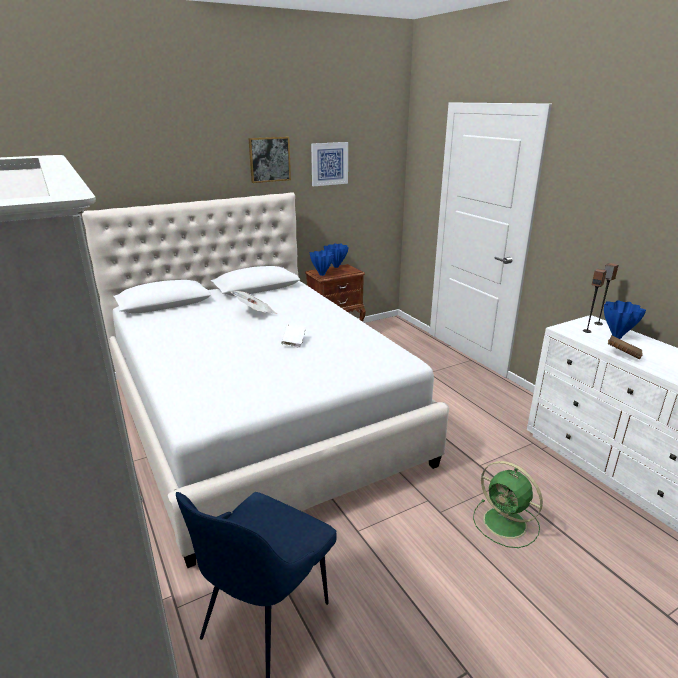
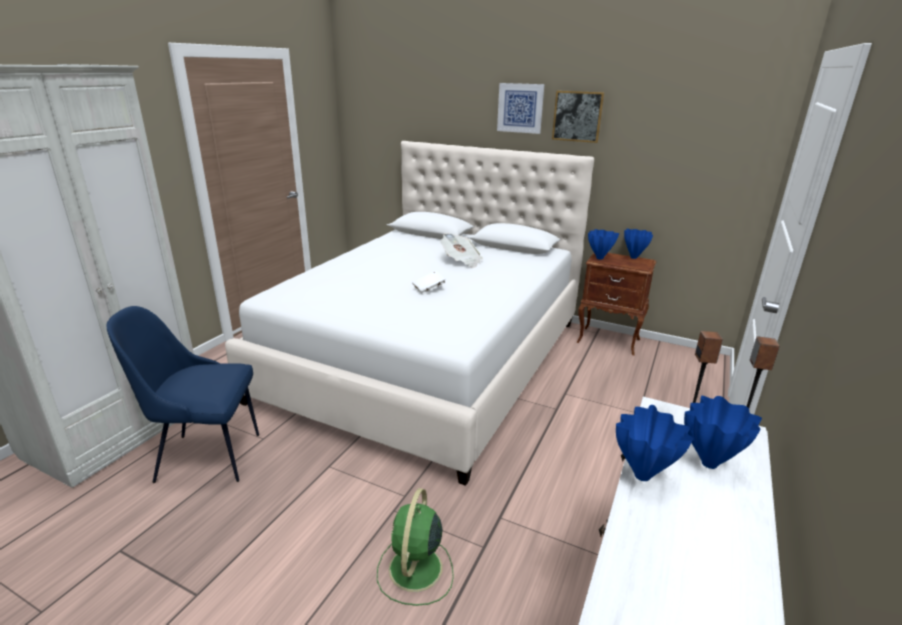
camera: 55 degrees right, 0 degrees up
picture [311,142,348,186] -> picture moved to [497,83,545,134]
brown book [608,335,643,359] -> blue vase [616,405,693,481]

